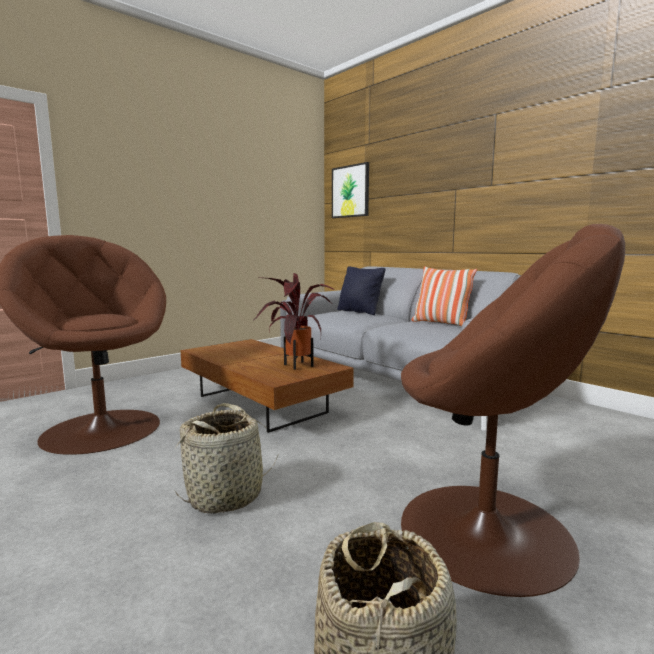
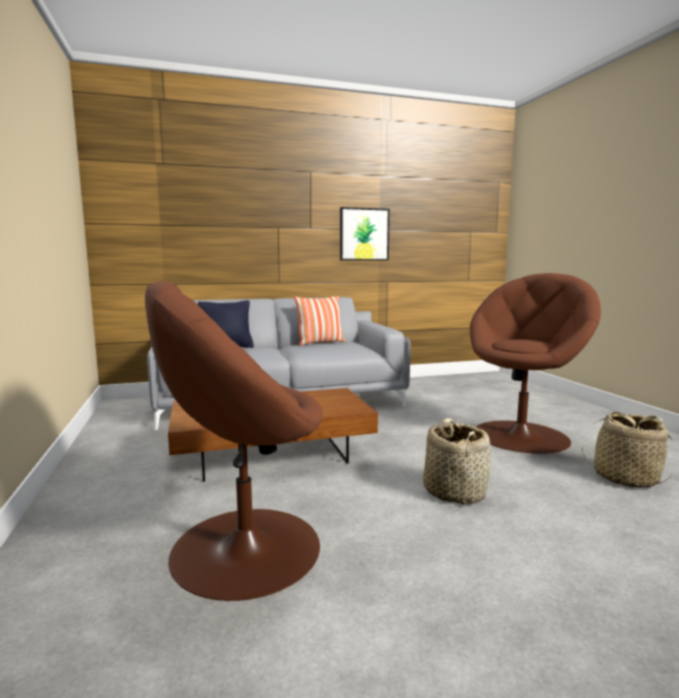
camera: 65 degrees left, 0 degrees up
potted plant [254,273,334,370] -> none
picture [332,162,369,218] -> picture moved to [340,207,390,261]

